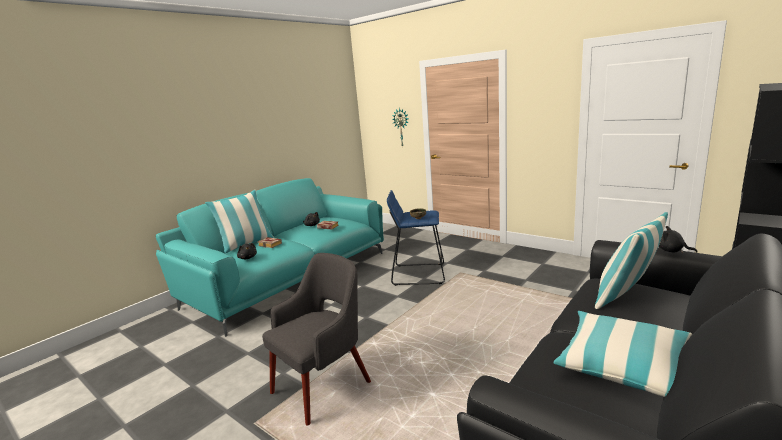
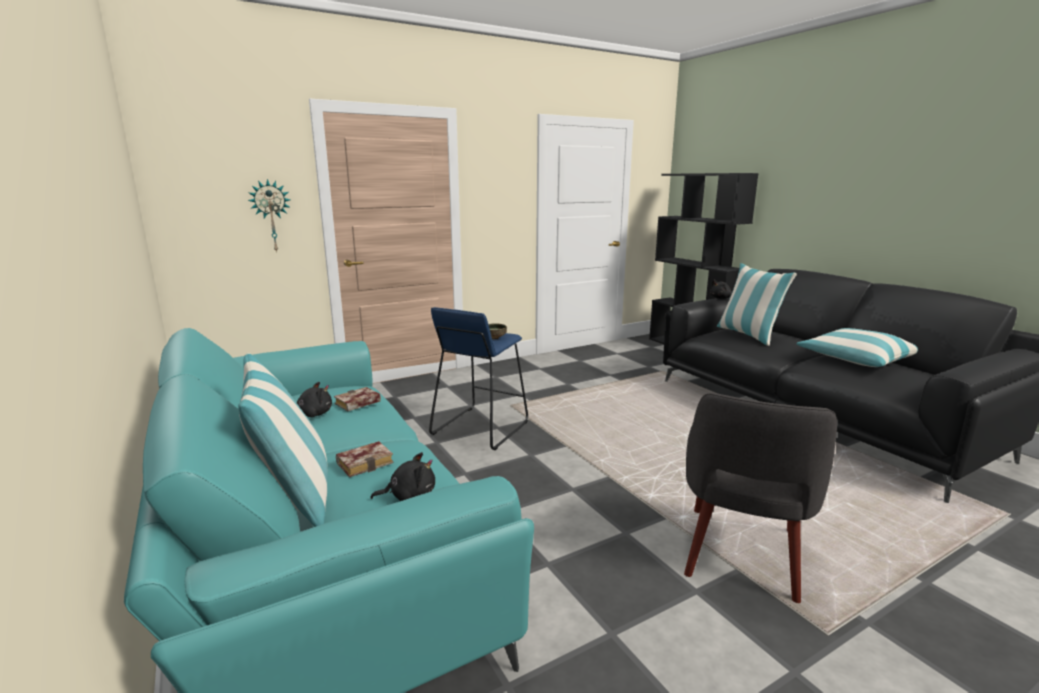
camera: 70 degrees left, 0 degrees up
grey armchair [262,253,371,426] -> grey armchair turned 135 degrees counterclockwise [684,393,837,603]

